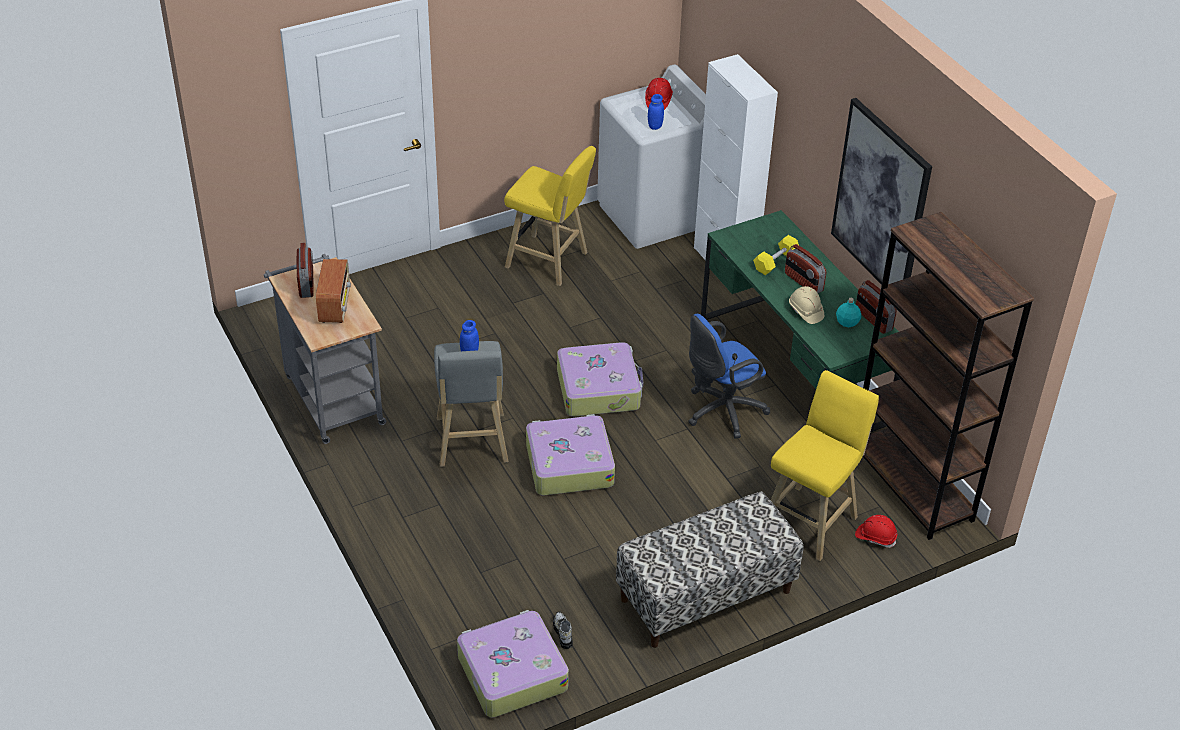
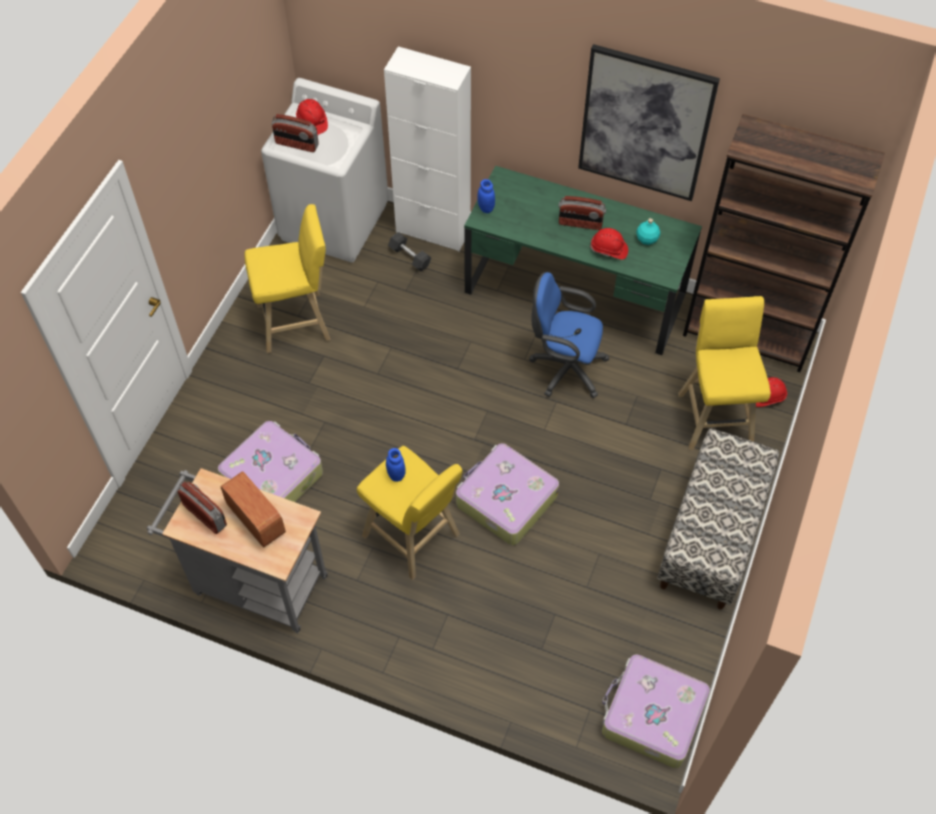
camera: 40 degrees left, 15 degrees up
grey stool [434,341,508,467] -> yellow stool [357,446,463,580]
shoe [553,612,573,649] -> none
suitcase [557,342,643,416] -> suitcase moved to [218,421,323,502]
blue jar [648,94,664,130] -> blue jar moved to [477,179,495,213]
blue office chair [688,314,770,439] -> blue office chair turned 90 degrees clockwise [529,272,609,398]
yellow dumbbell [753,235,799,275] -> none
beige hard hat [789,286,824,324] -> red hard hat [590,228,628,260]
radio [856,280,897,334] -> radio moved to [272,114,319,152]
none -> grey dumbbell [388,232,431,271]

